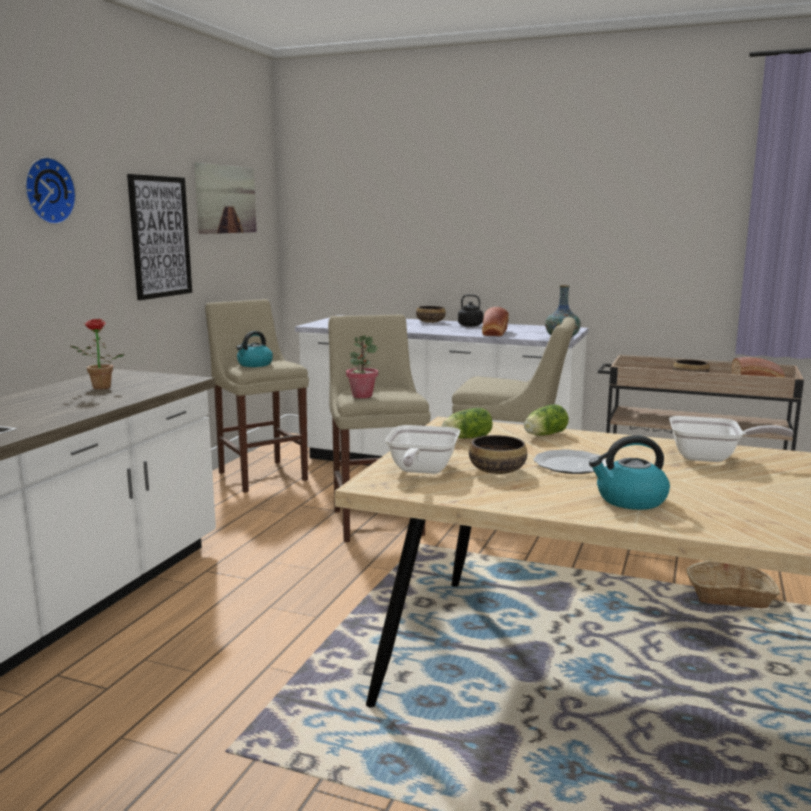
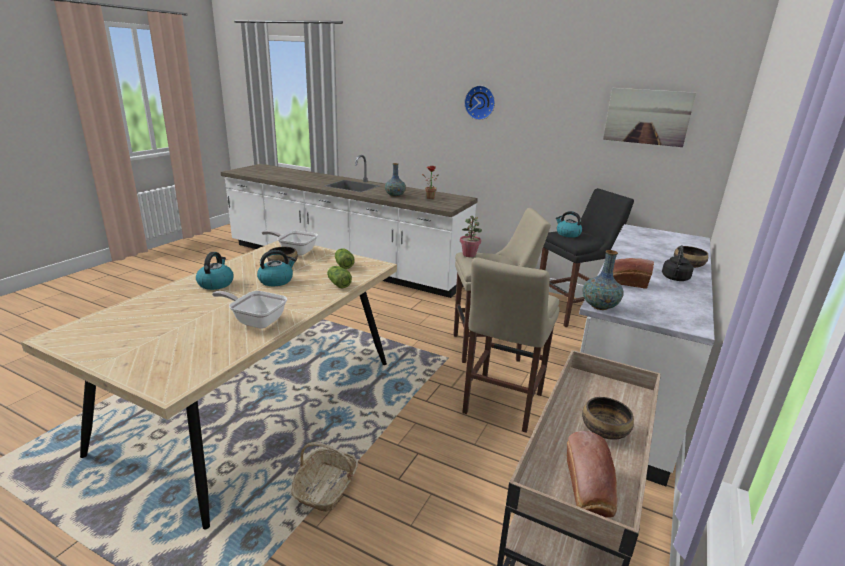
camera: 95 degrees right, 10 degrees up
picture [127,174,192,300] -> none
beige stool [205,299,309,493] -> black stool [540,188,634,327]
plate [533,449,607,474] -> kettle [257,250,296,286]
frying pan [669,416,794,462] -> frying pan turned 90 degrees clockwise [212,291,287,329]
none -> vase [385,163,406,197]

